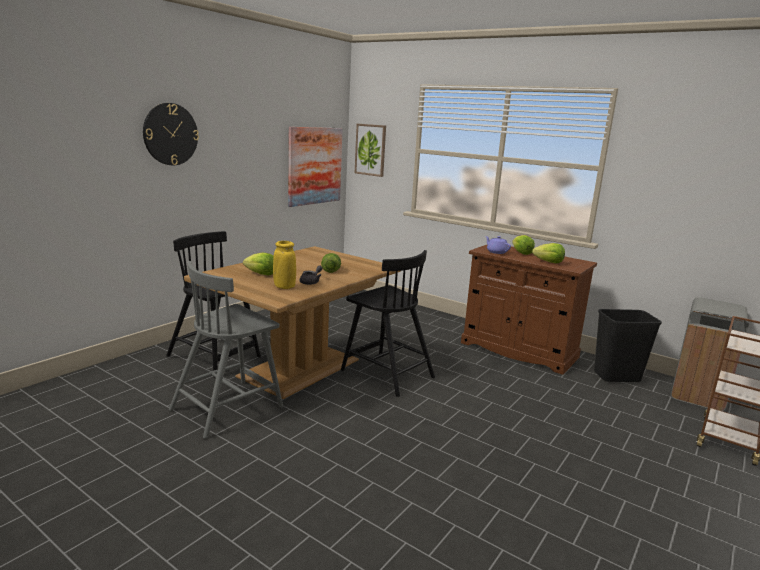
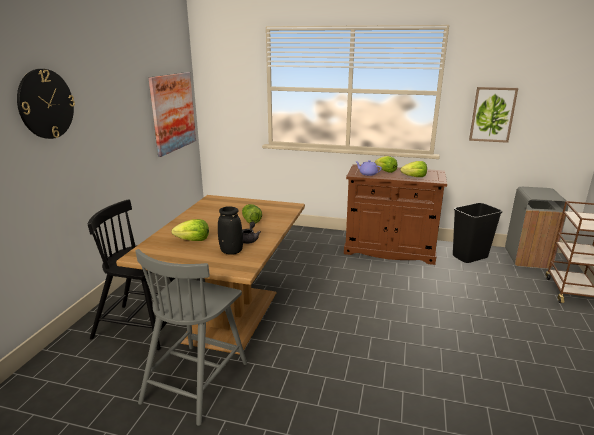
camera: 20 degrees left, 5 degrees up
yellow vase [273,241,296,289] -> black vase [218,206,243,255]
black chair [341,250,435,397] -> none
picture [355,124,386,177] -> picture moved to [469,87,518,143]

